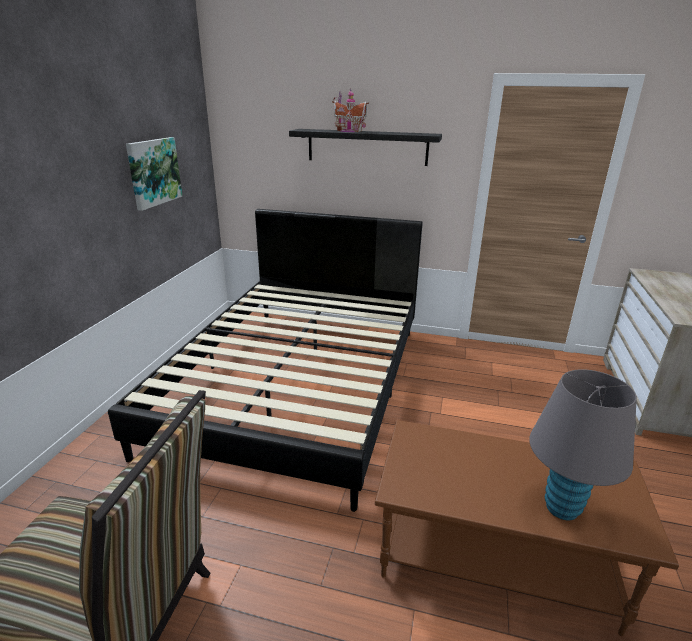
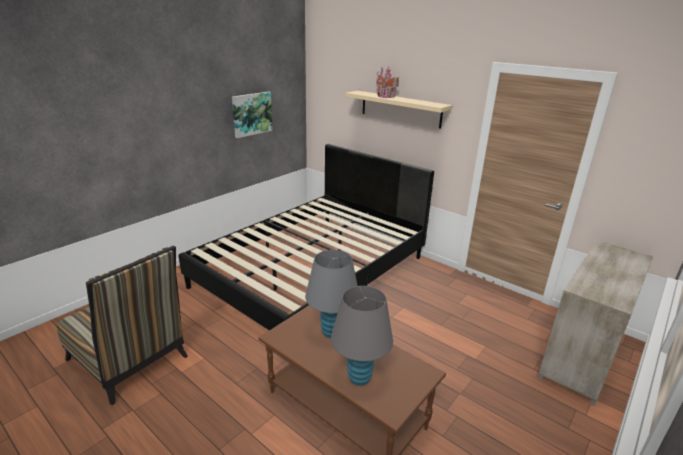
camera: 25 degrees right, 0 degrees up
black shelf [289,129,442,166] -> beige shelf [345,91,452,129]
none -> grey table lamp [305,250,358,338]

